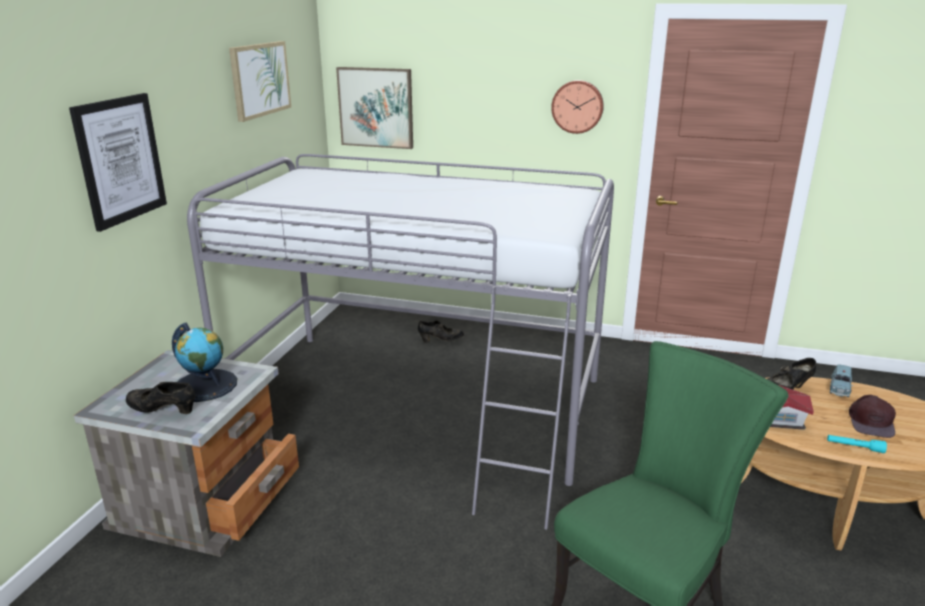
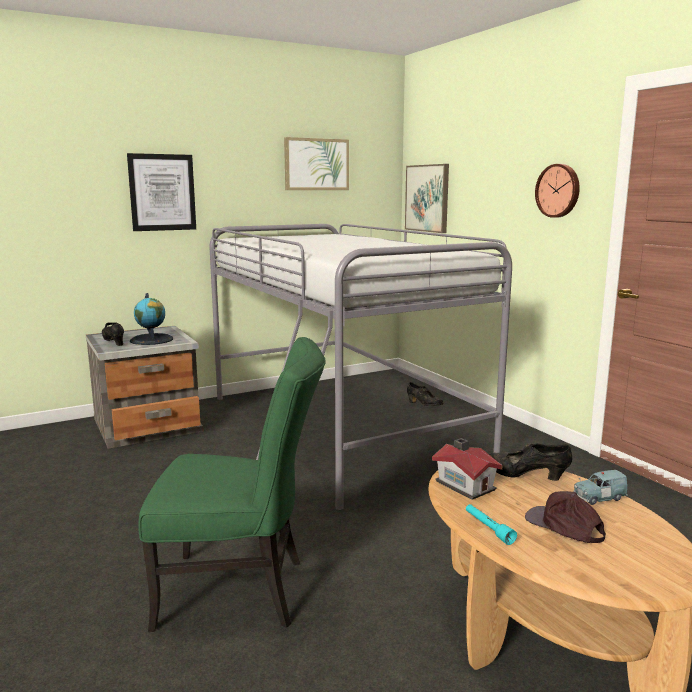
camera: 45 degrees right, 10 degrees down
brown cap [849,395,896,438] -> brown cap turned 75 degrees clockwise [525,491,606,543]

